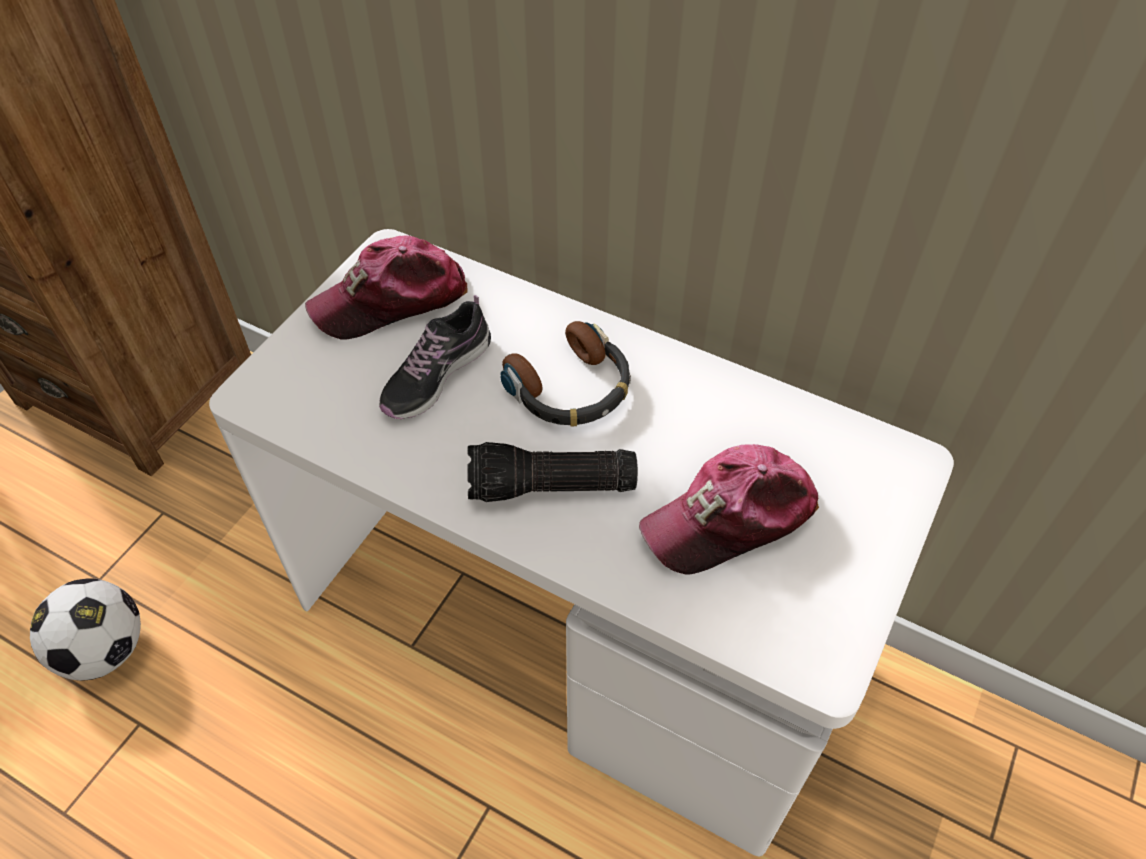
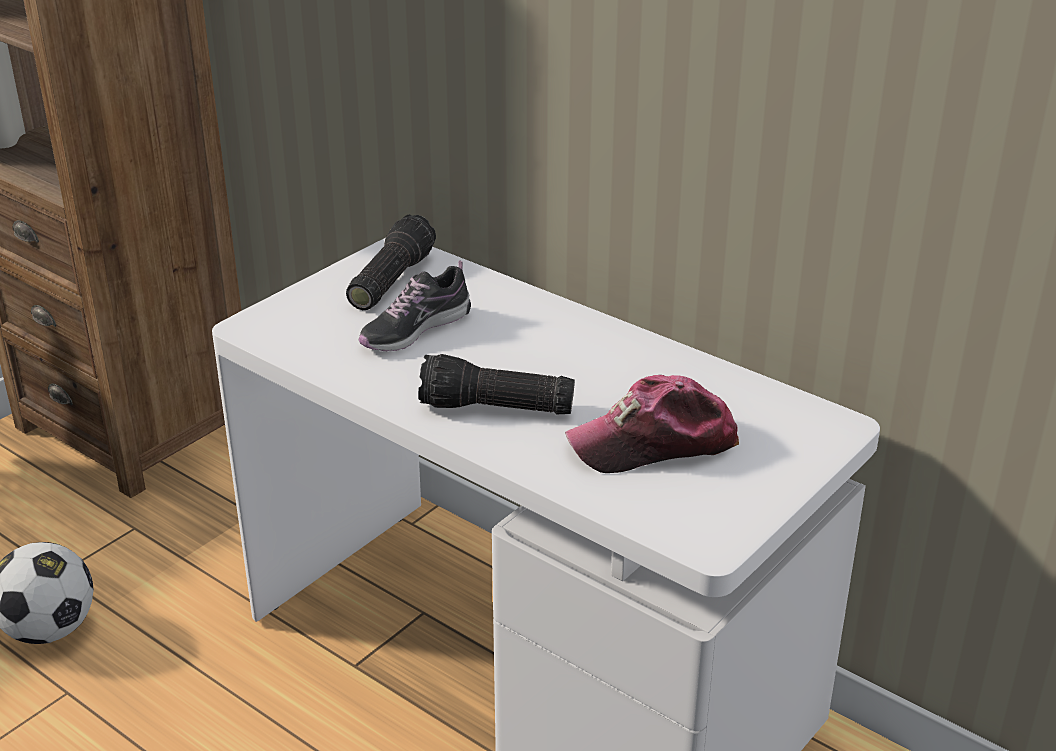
camera: 10 degrees right, 20 degrees down
cap [305,236,467,340] -> flashlight [346,214,436,310]
headphones [500,321,631,427] -> none

